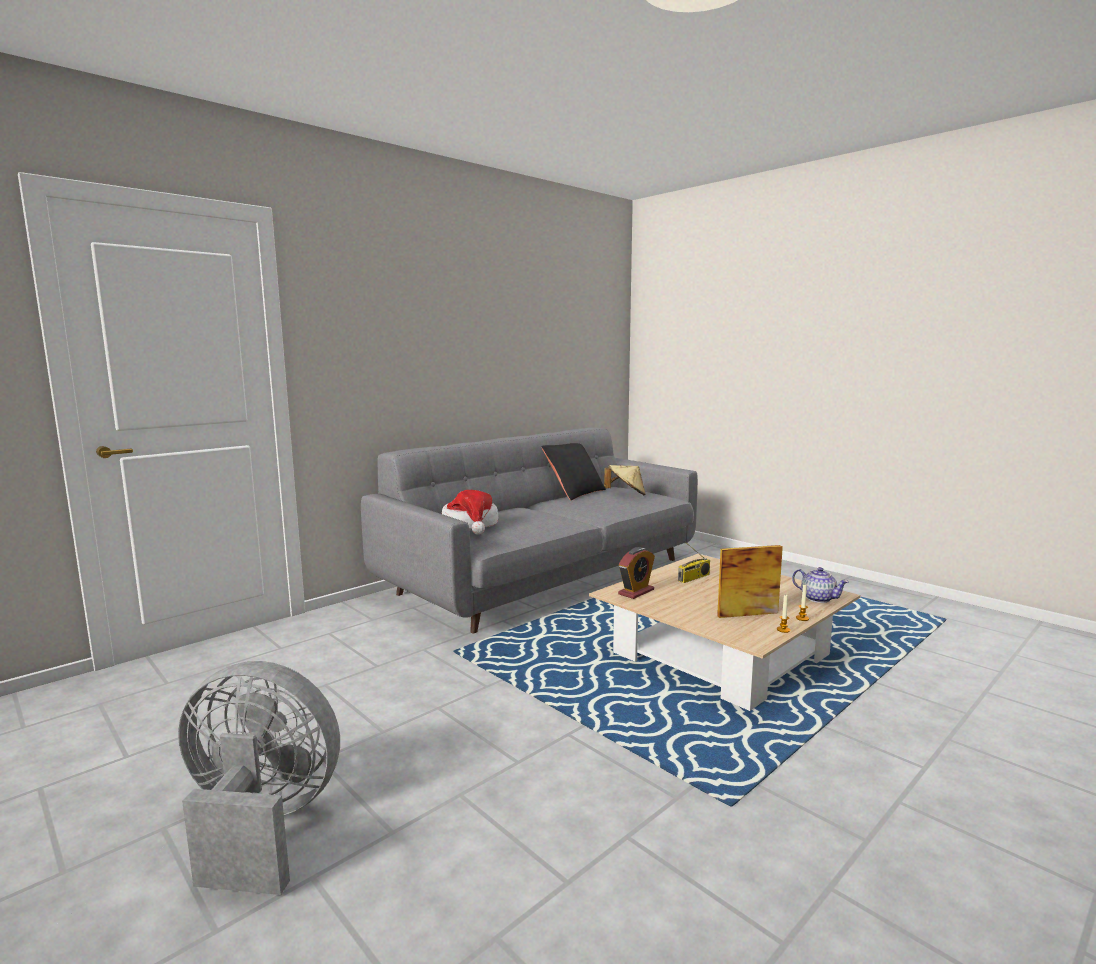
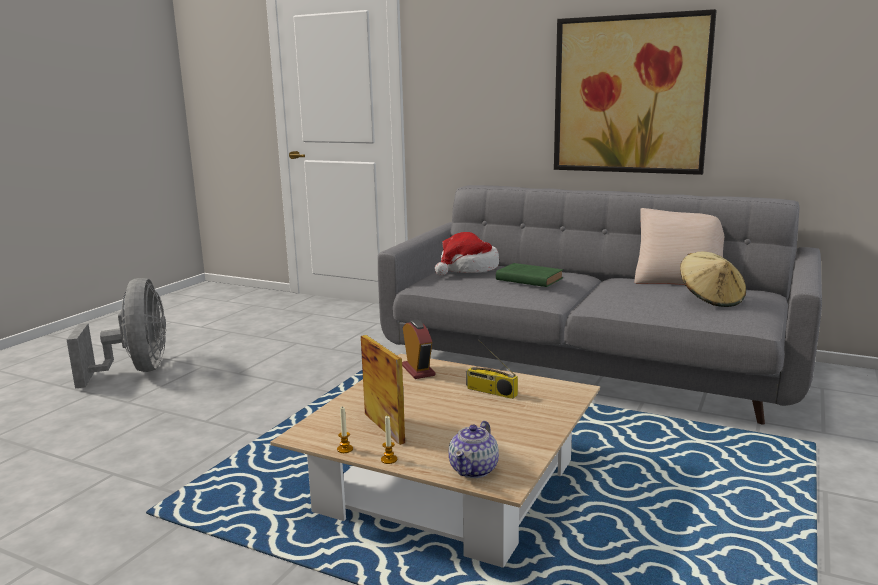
camera: 70 degrees right, 5 degrees up
black pillow [541,443,606,500] -> beige pillow [635,208,724,285]
alarm clock [618,547,655,599] -> alarm clock turned 135 degrees counterclockwise [402,320,436,379]
none -> green book [496,263,563,287]
none -> picture [554,9,717,175]

